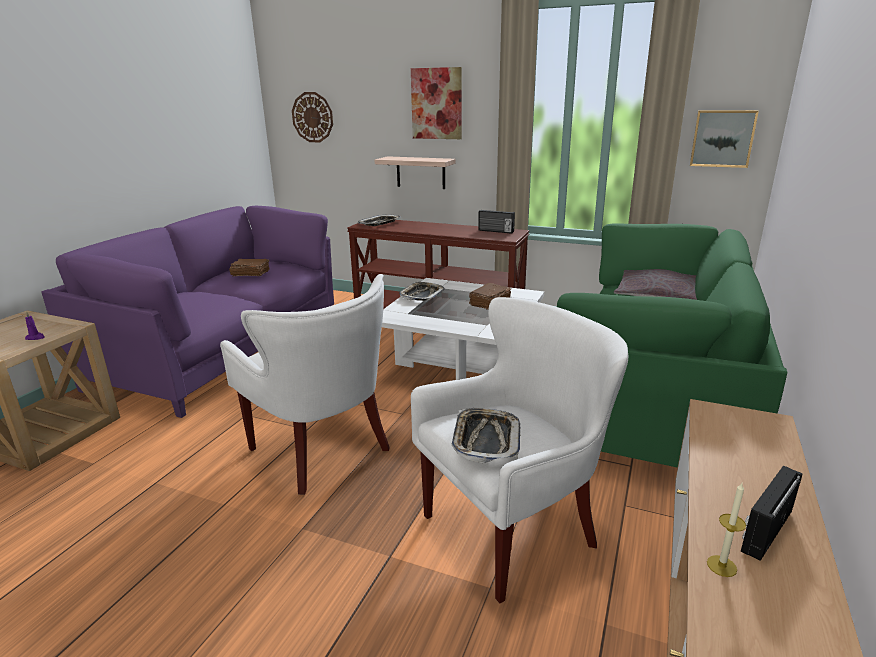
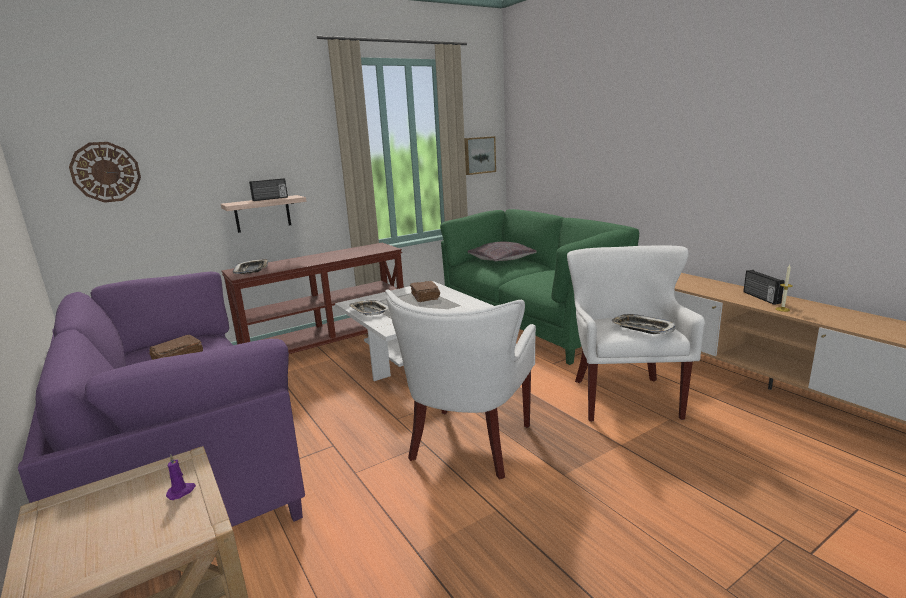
camera: 55 degrees left, 5 degrees down
white armchair [220,274,390,495] -> white armchair turned 120 degrees clockwise [385,290,536,480]
picture [411,67,462,139] -> none
radio [478,210,515,234] -> radio moved to [249,178,288,201]

